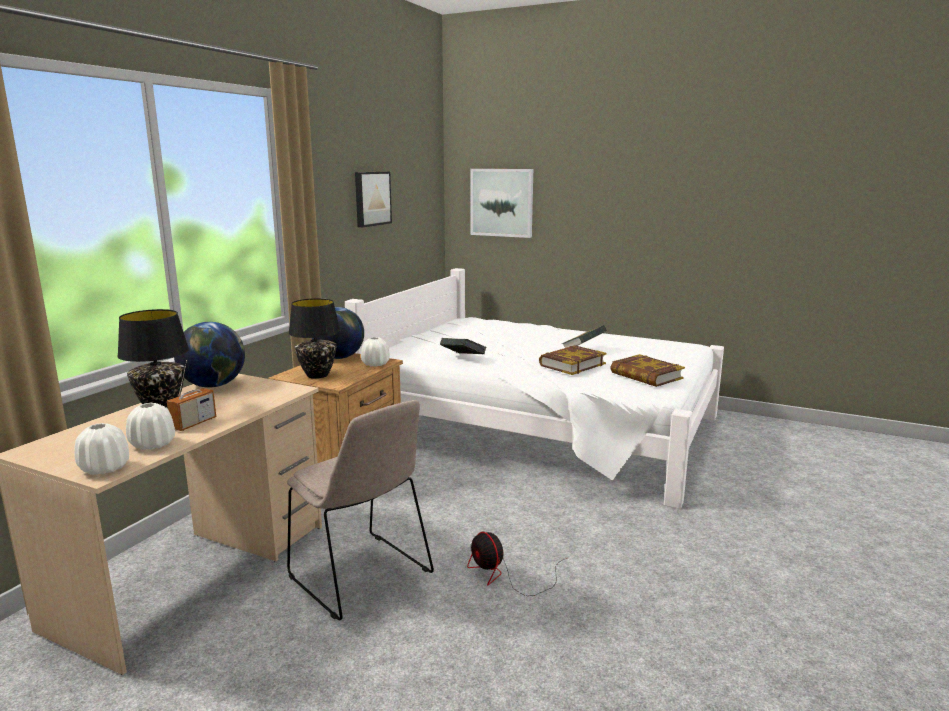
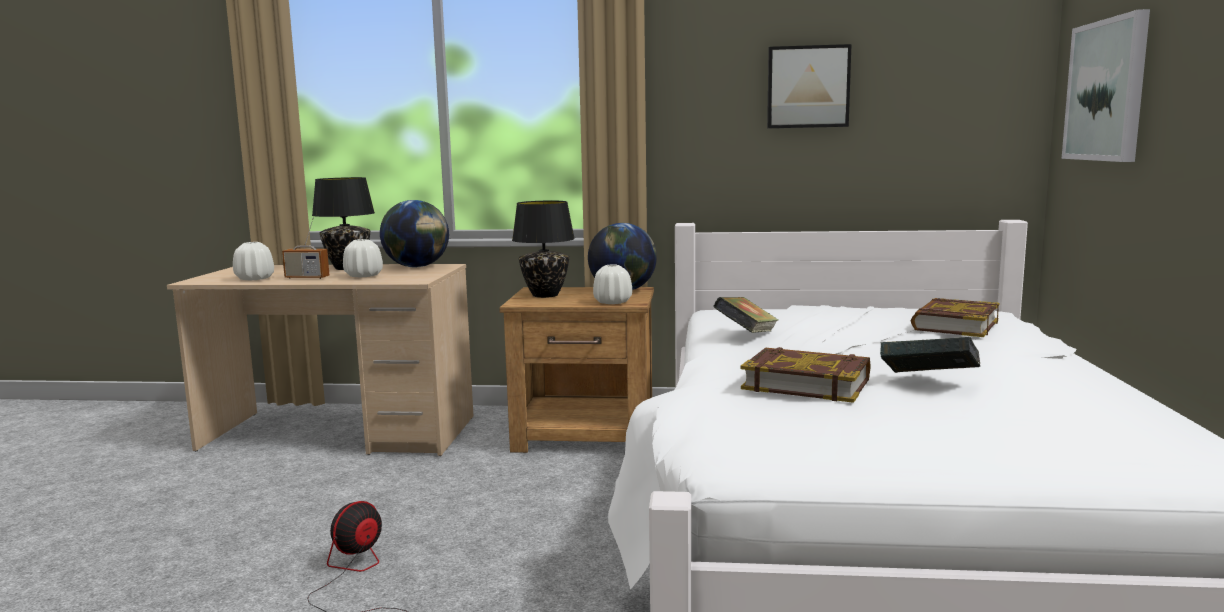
camera: 70 degrees right, 5 degrees down
white vase [74,423,129,475] -> white vase moved to [343,239,383,278]
beige chair [287,400,434,621] -> none
book [610,354,685,387] -> book moved to [911,298,999,337]

